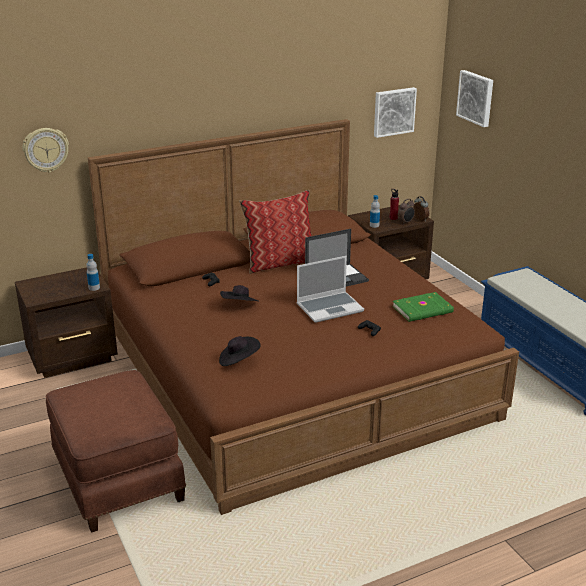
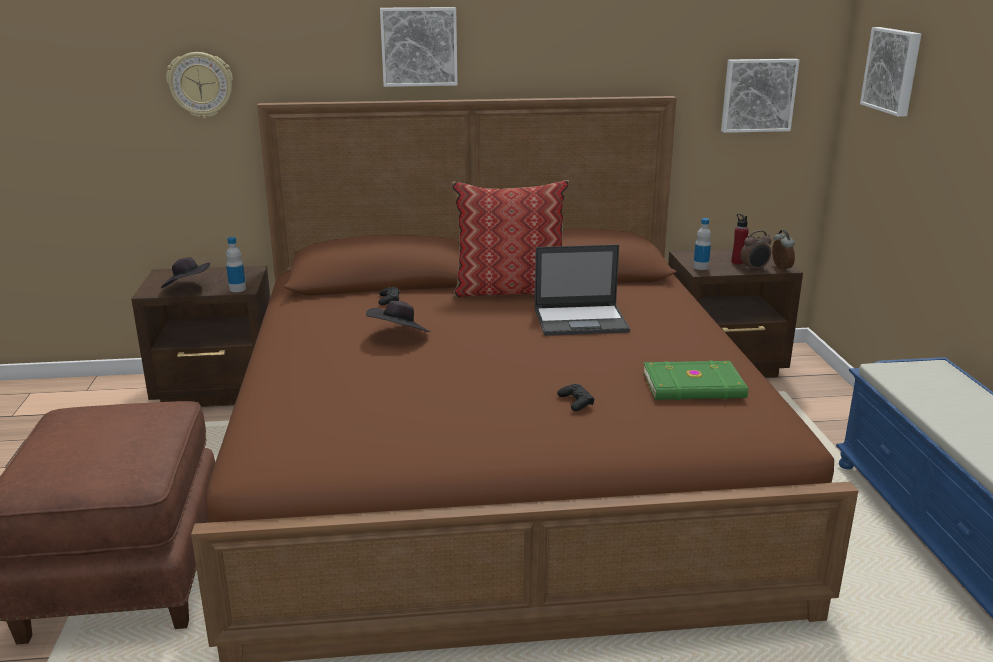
camera: 20 degrees right, 5 degrees down
black hat [219,336,261,366] -> black hat moved to [161,257,210,288]
laptop [297,256,364,323] -> none
none -> picture [380,7,458,87]

